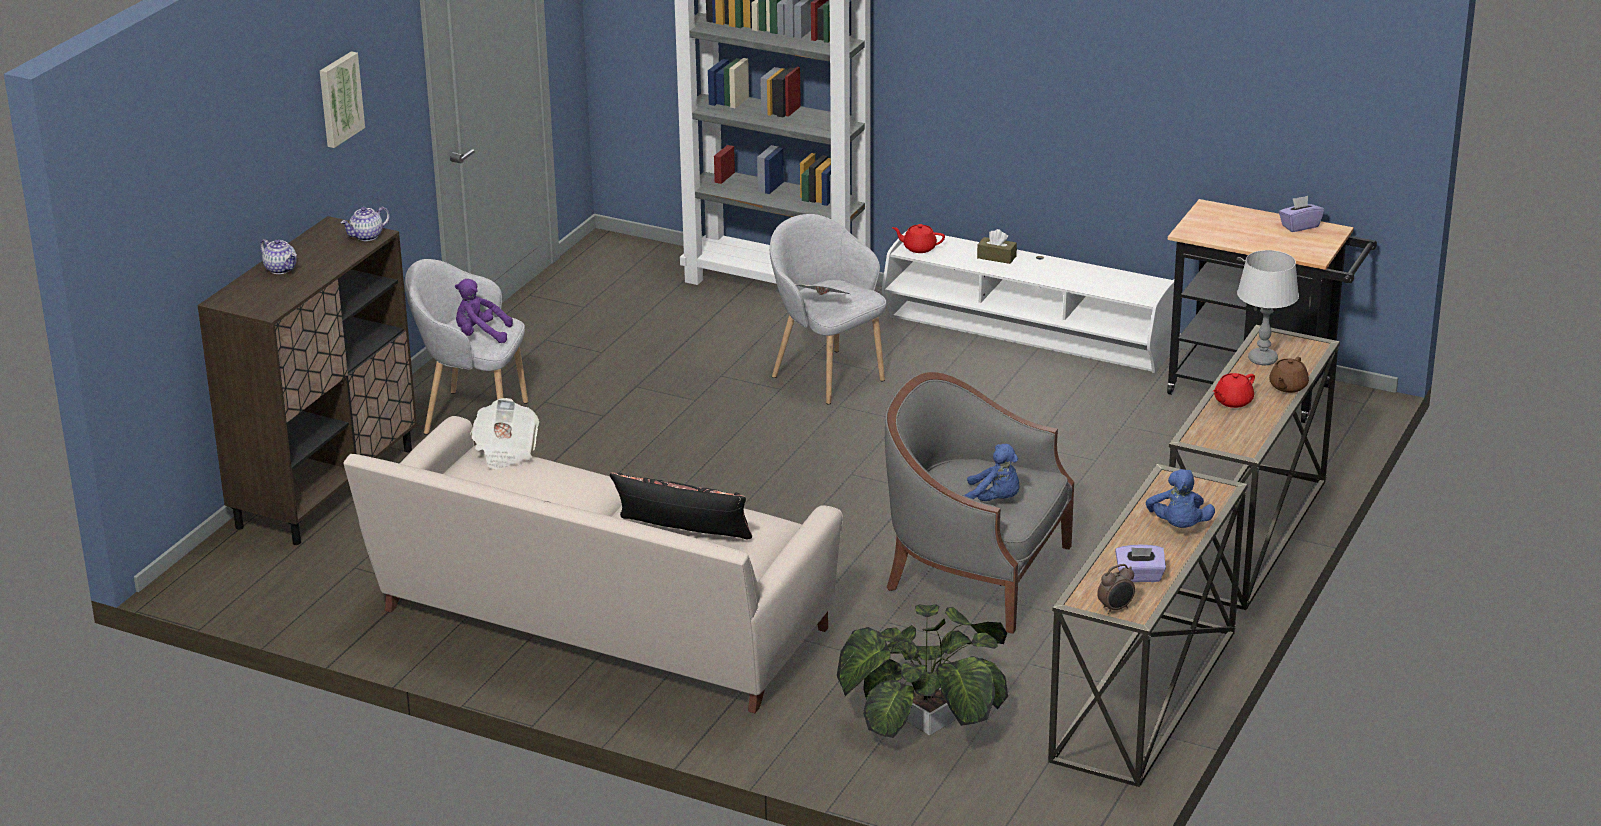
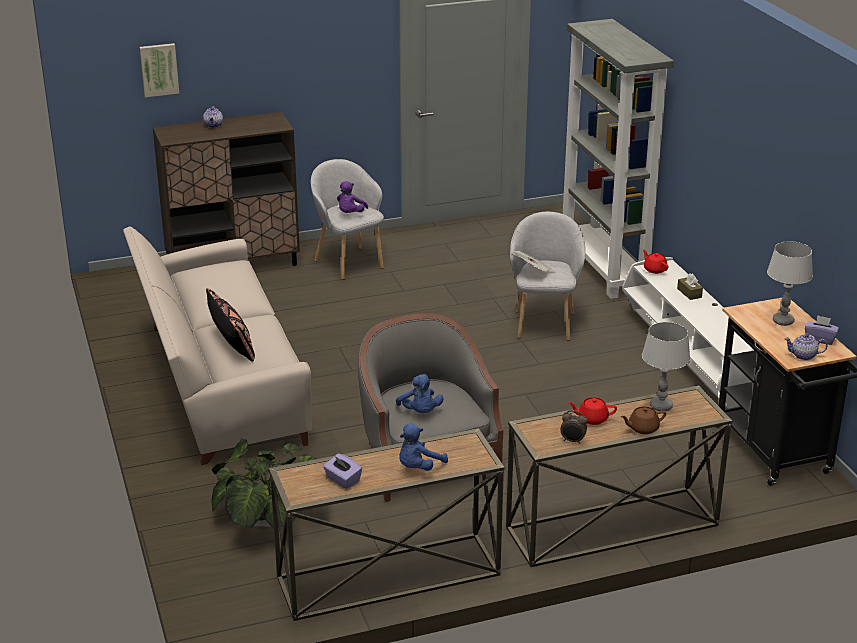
camera: 45 degrees right, 0 degrees up
picture [320,51,365,148] -> picture moved to [140,43,179,97]
teapot [340,207,390,241] -> teapot moved to [784,334,827,360]
purple plush toy [455,279,513,343] -> purple plush toy turned 120 degrees counterclockwise [337,181,368,213]
newspaper [470,398,539,470] -> none
alarm clock [1097,564,1135,614] -> alarm clock moved to [560,410,587,444]
none -> grey table lamp [767,241,813,326]

